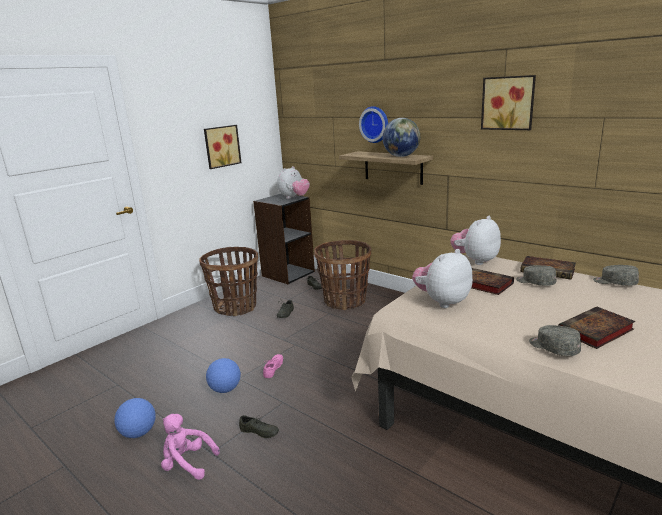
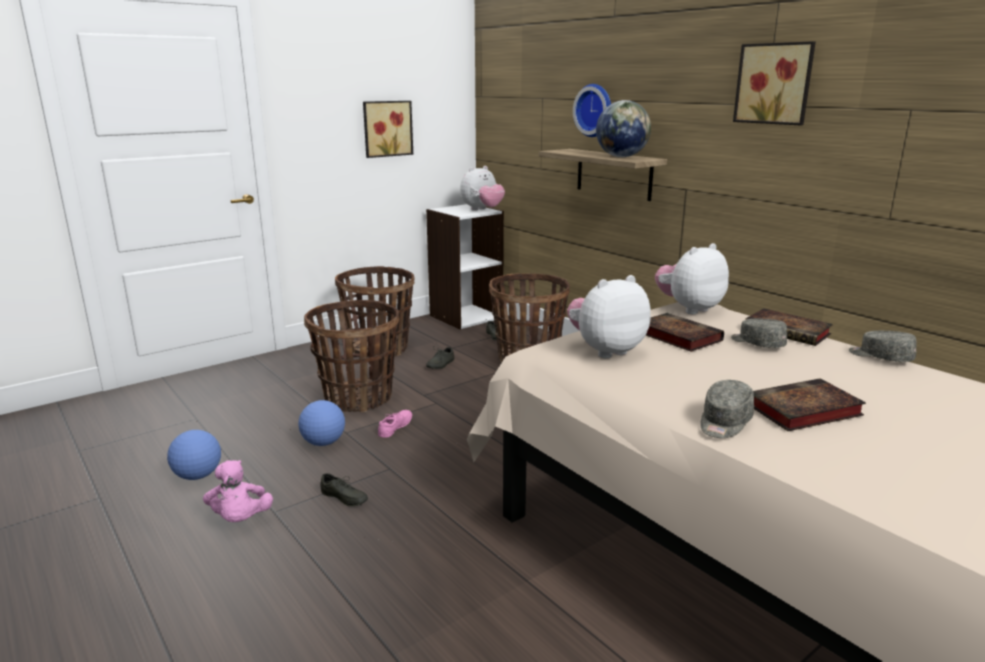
camera: 10 degrees right, 0 degrees up
pink plush toy [161,414,220,480] -> pink plush toy turned 135 degrees counterclockwise [203,460,273,522]
black bookcase [253,194,315,284] -> white bookcase [426,204,504,329]
grey cap [529,325,581,356] -> grey cap turned 120 degrees counterclockwise [700,380,754,438]
none -> basket [304,300,399,412]

